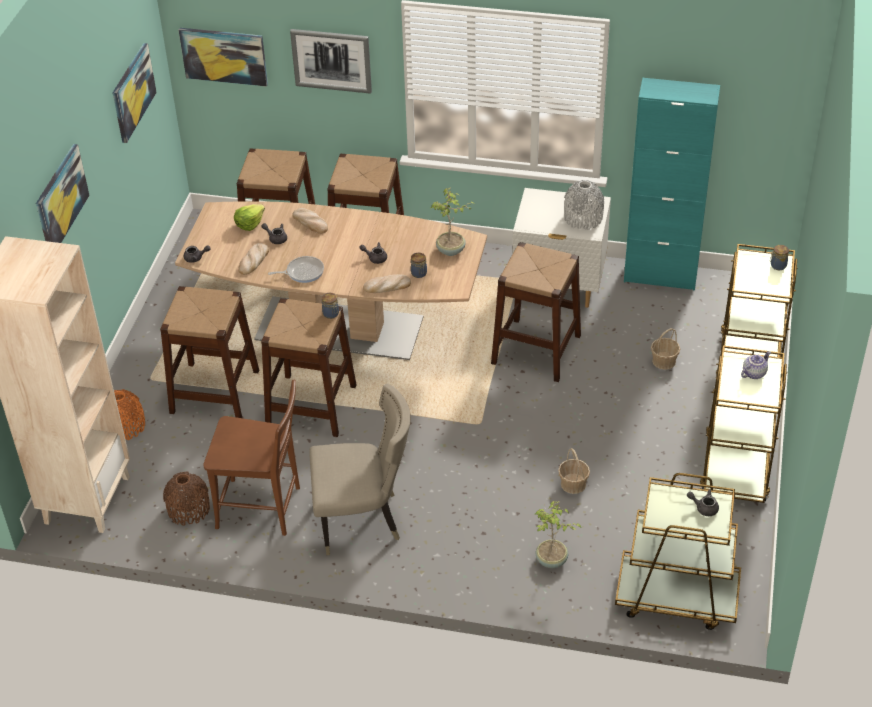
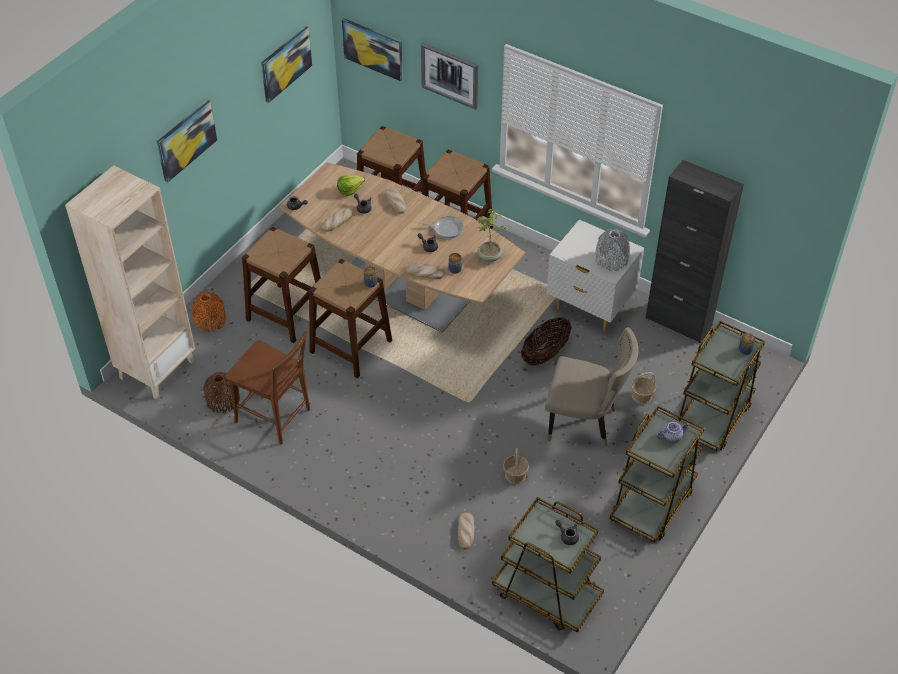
camera: 20 degrees right, 5 degrees up
frying pan [268,256,324,283] -> frying pan moved to [419,216,464,239]
beige chair [309,384,411,555] -> beige chair moved to [545,327,639,447]
brown stool [491,242,581,382] -> basket [521,317,571,366]
potted plant [534,501,582,568] -> bread [458,513,475,550]
turquoise cabinet [624,78,720,291] -> black cabinet [646,160,744,343]

